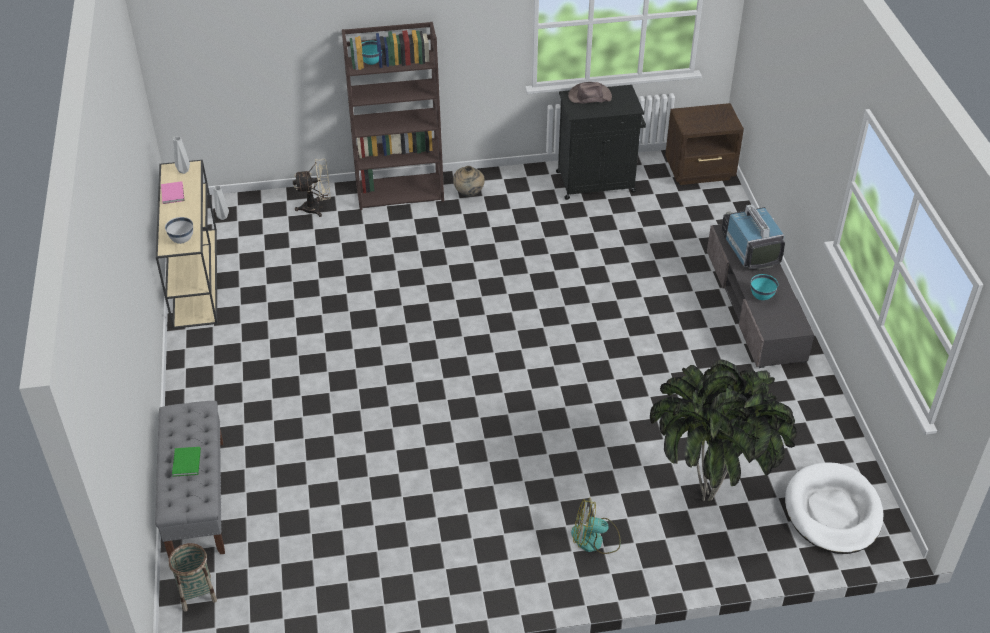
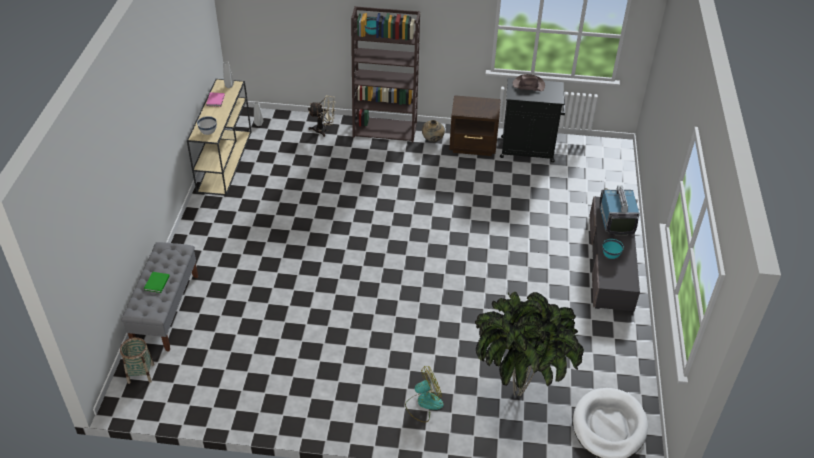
camera: 15 degrees right, 0 degrees up
fan [571,498,621,554] -> fan turned 135 degrees clockwise [405,366,444,423]
brown nightstand [665,103,744,185] -> brown nightstand moved to [449,95,501,156]

